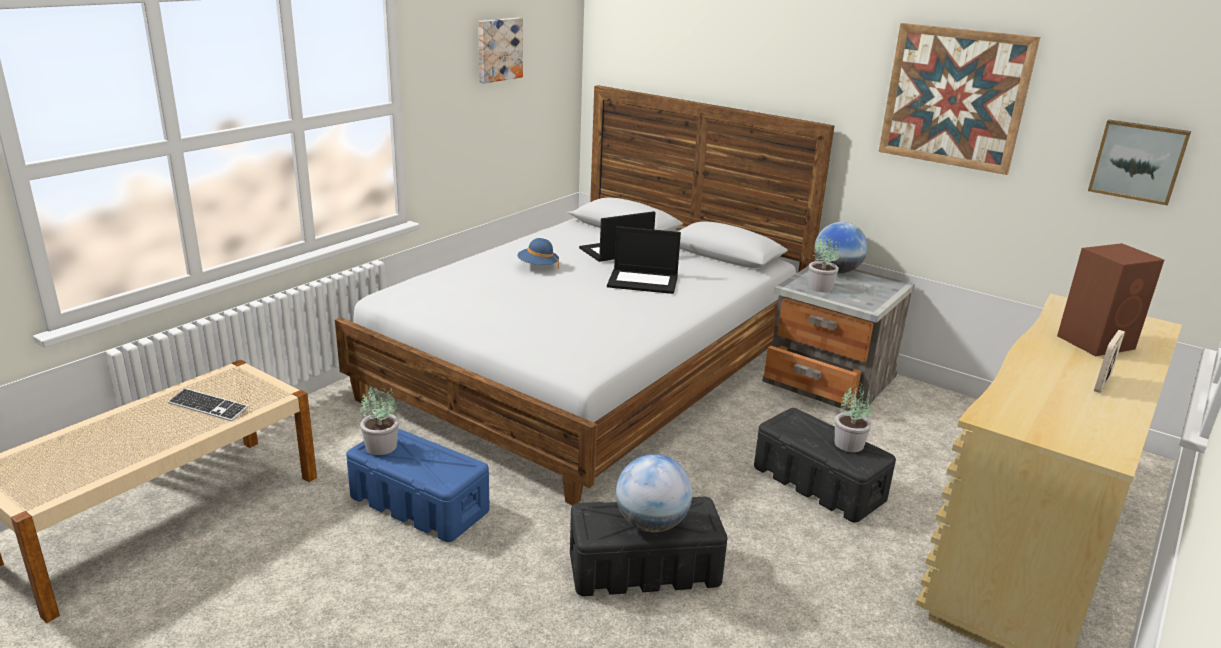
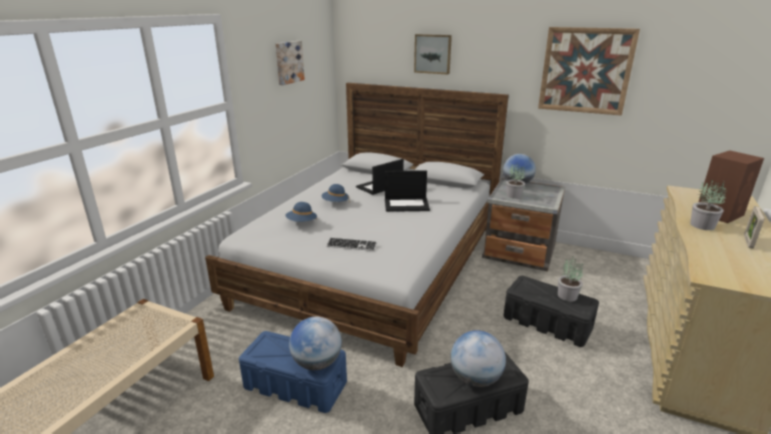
camera: 10 degrees left, 0 degrees up
keyboard [168,388,248,421] -> keyboard moved to [327,238,377,251]
potted plant [360,385,399,455] -> potted plant moved to [690,180,726,230]
picture [1088,120,1191,205] -> picture moved to [414,34,452,75]
none -> blue hat [286,202,317,222]
none -> globe [289,317,342,370]

